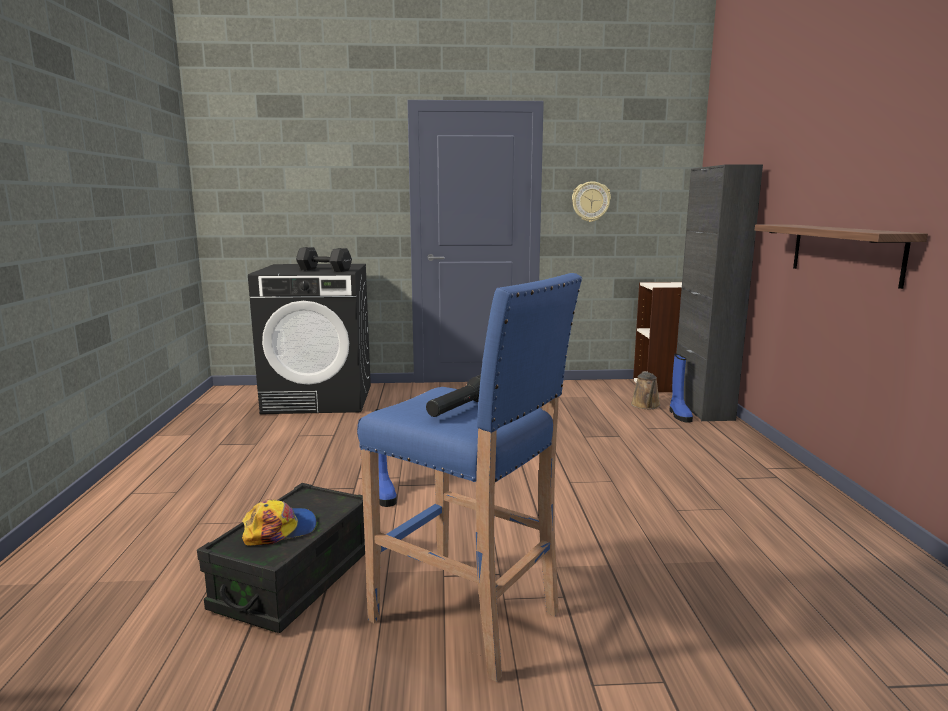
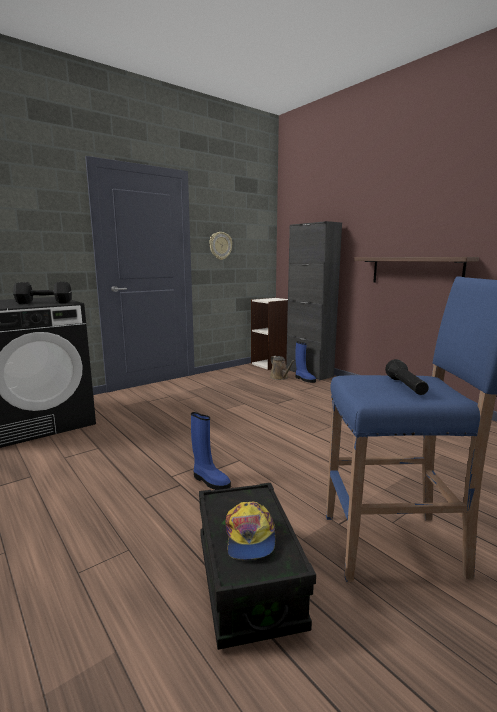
camera: 35 degrees left, 0 degrees up
cap [242,499,317,546] -> cap turned 150 degrees clockwise [225,502,276,560]

